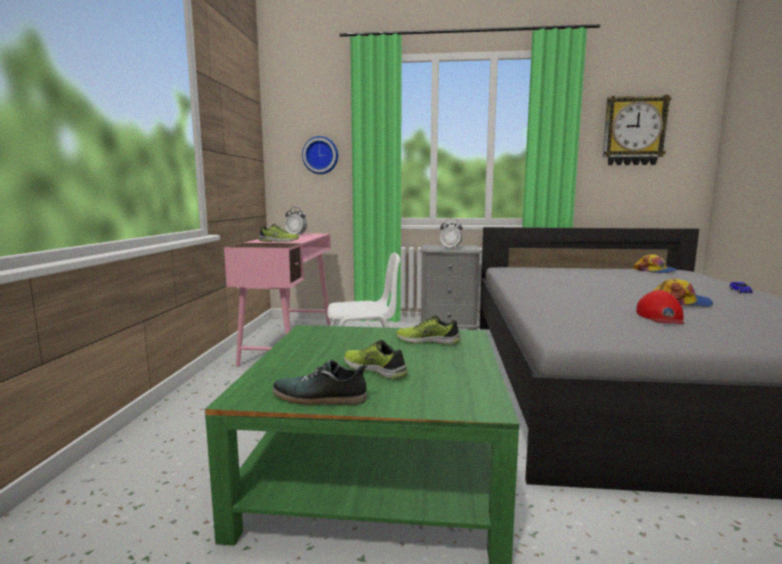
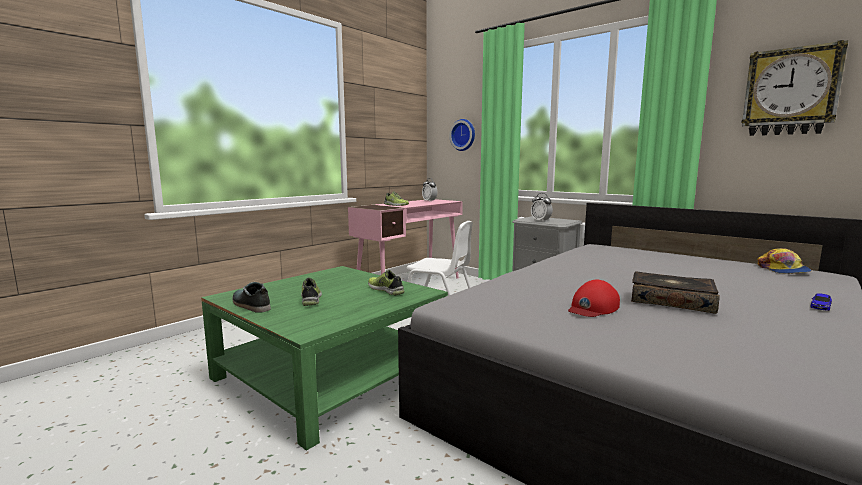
camera: 35 degrees right, 0 degrees up
cap [653,279,713,307] -> book [631,271,719,314]

